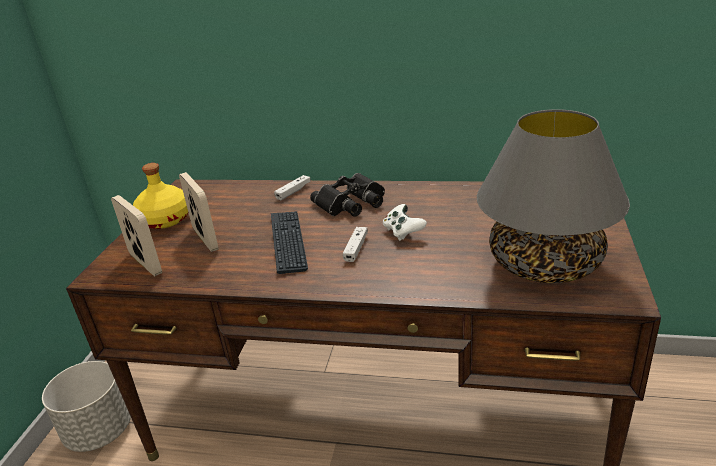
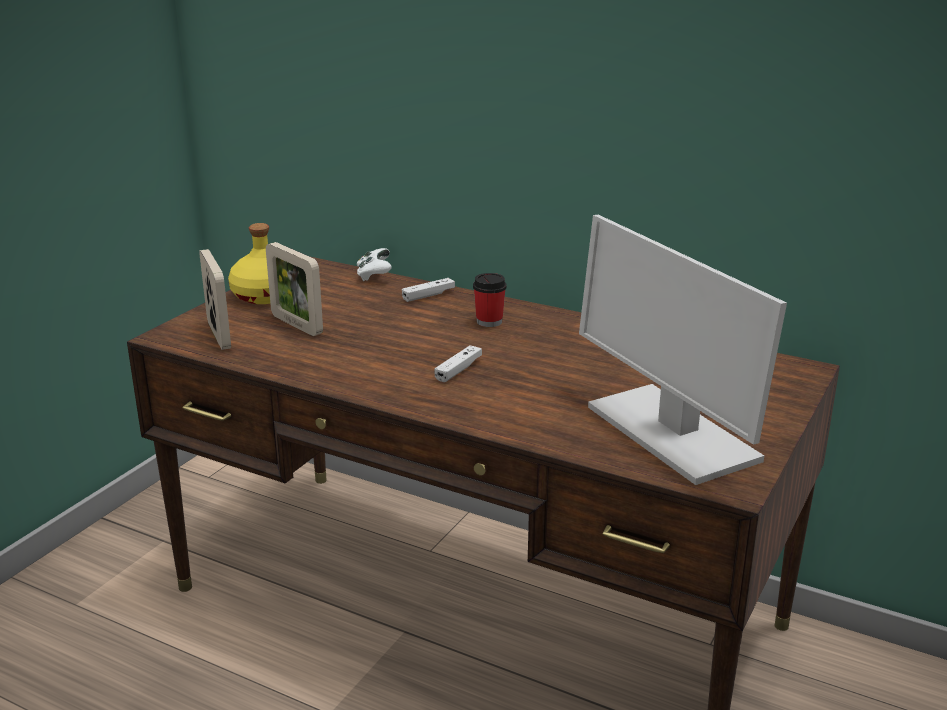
camera: 15 degrees right, 5 degrees down
grey planter [42,361,131,452] -> none
picture frame [179,172,219,252] -> picture frame turned 150 degrees clockwise [266,242,323,336]
keyboard [271,211,308,274] -> none
black binoculars [310,173,385,217] -> cup [473,273,507,327]
white game controller [383,204,427,241] -> white game controller moved to [357,248,392,281]
grey table lamp [477,109,630,283] -> monitor [579,215,787,485]

